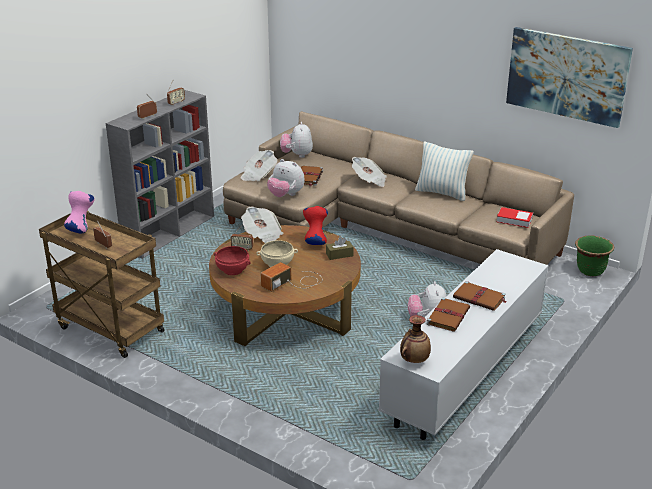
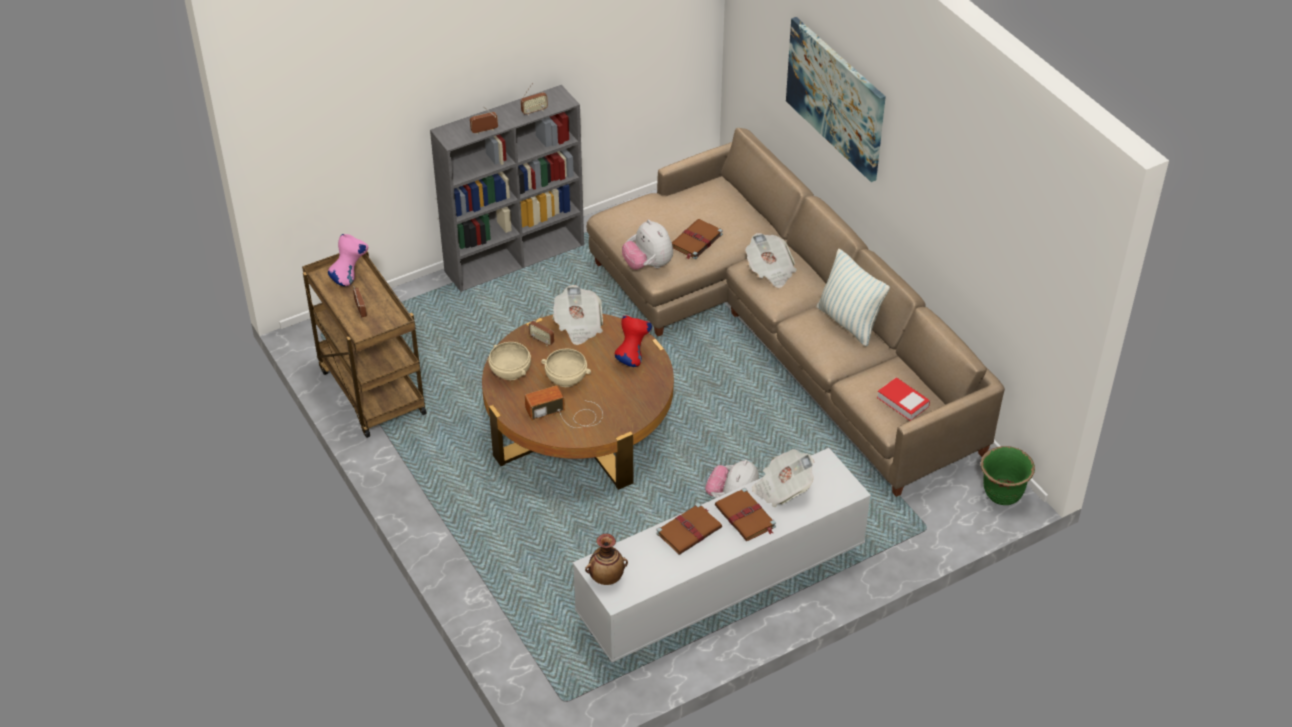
camera: 25 degrees right, 15 degrees up
red bowl [214,246,251,275] -> beige bowl [488,342,531,380]
newspaper [240,150,277,182] -> newspaper moved to [752,449,814,507]
plush toy [280,122,313,158] -> none
brown tissue box [326,237,354,260] -> none
picture [506,27,633,128] -> picture moved to [786,17,886,182]

